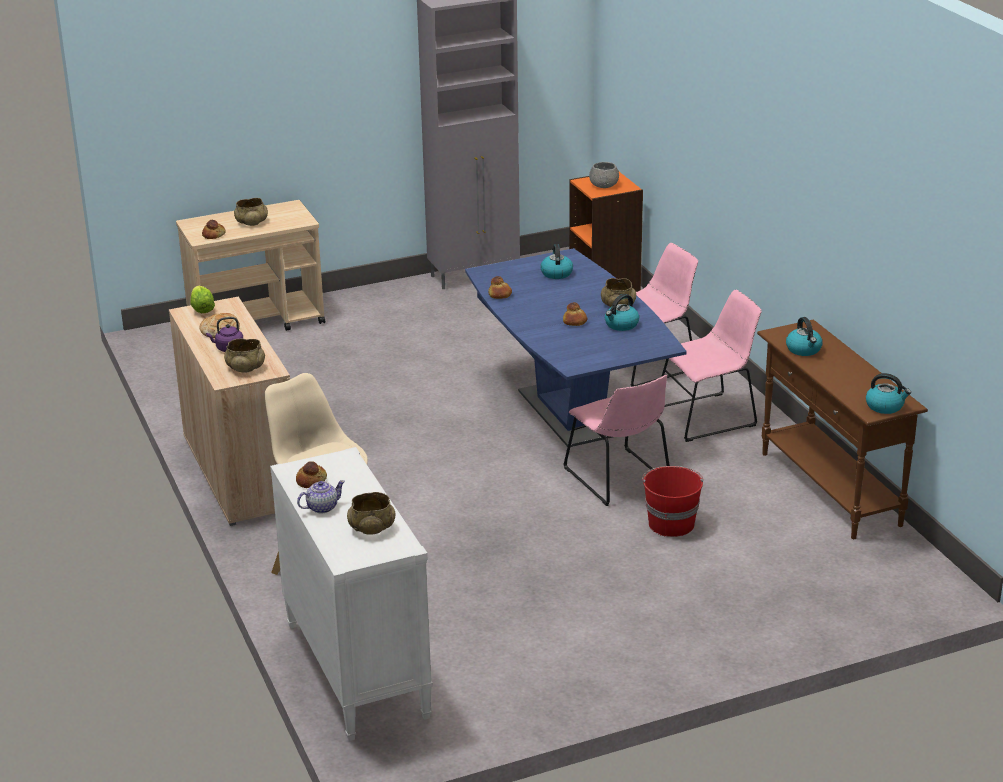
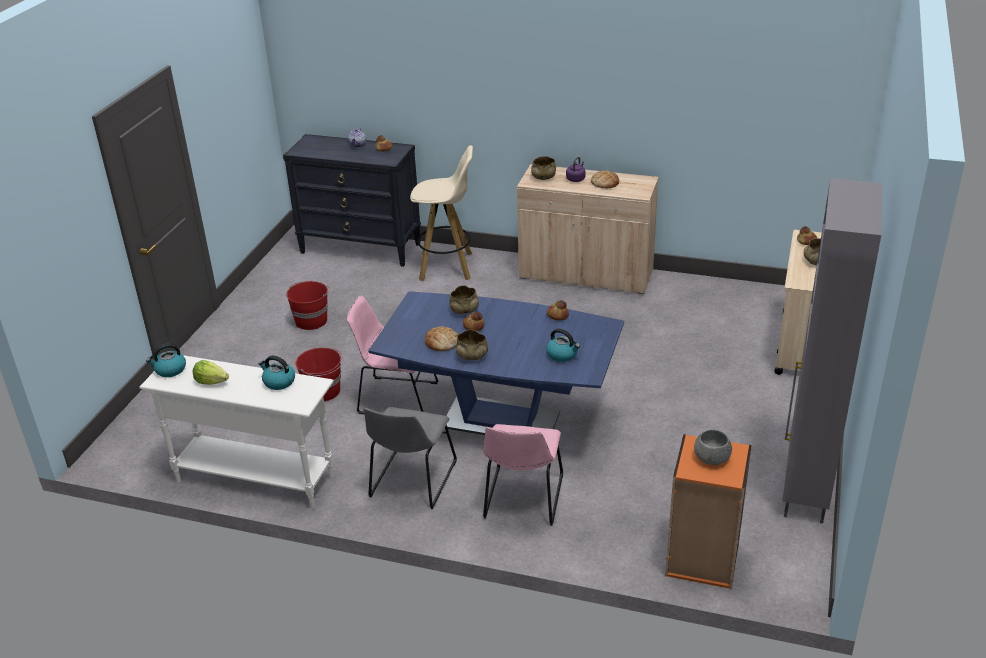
camera: 130 degrees right, 5 degrees up
lettuce [190,286,215,313] -> lettuce moved to [193,360,229,385]
white dresser [270,447,433,741] -> black dresser [283,134,421,267]
beige bowl [347,492,395,535] -> beige bowl moved to [450,285,479,314]
kettle [605,294,639,331] -> bread [425,326,458,351]
pink chair [661,290,762,442] -> grey chair [363,407,457,509]
brown console table [757,320,928,539] -> white console table [139,355,334,509]
none -> red bucket [286,281,330,330]

